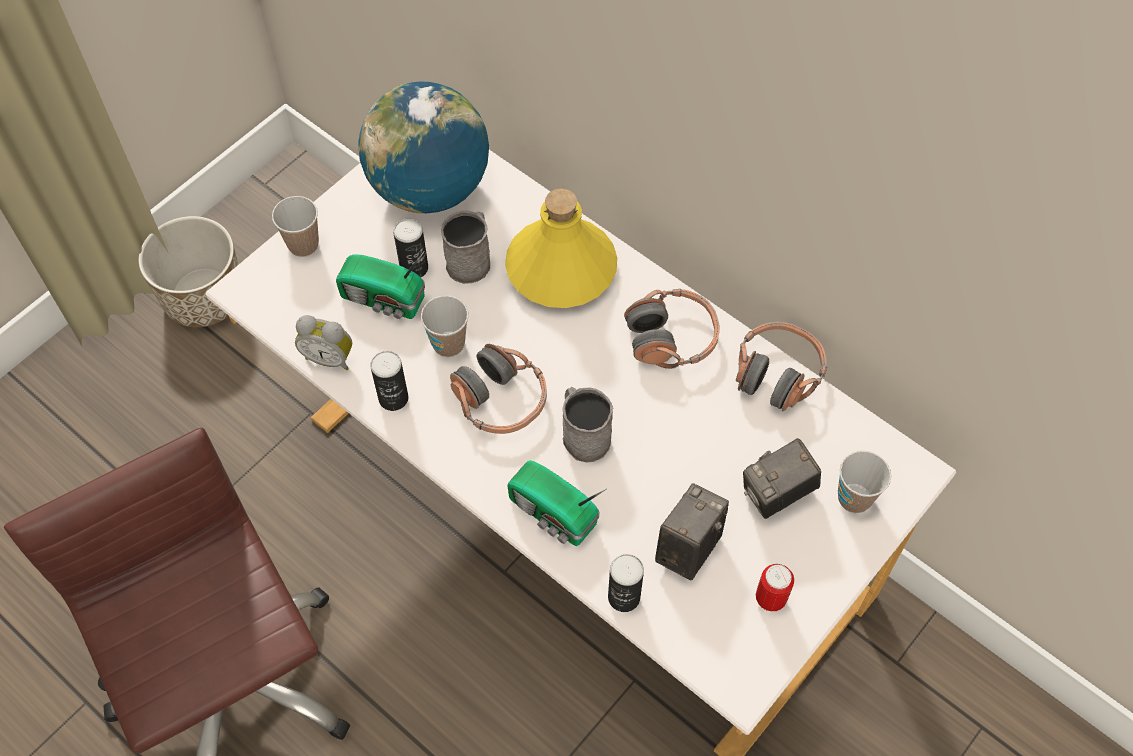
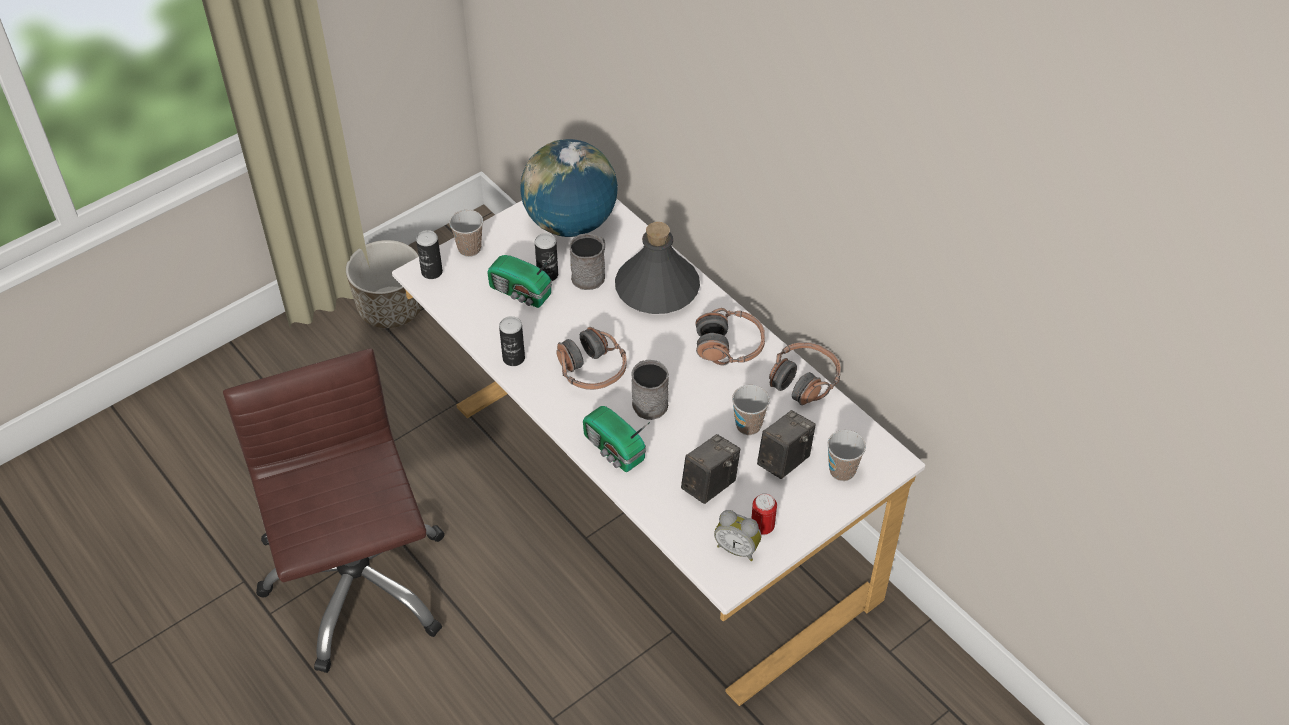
camera: 10 degrees right, 10 degrees down
alarm clock [295,315,352,370] -> alarm clock moved to [714,510,761,561]
cup [421,295,469,357] -> cup moved to [732,385,770,435]
yellow bottle [505,189,617,308] -> grey bottle [615,222,700,314]
can [608,554,644,612] -> can moved to [416,230,443,279]
camera [743,438,821,519] -> camera turned 150 degrees clockwise [757,410,816,479]

